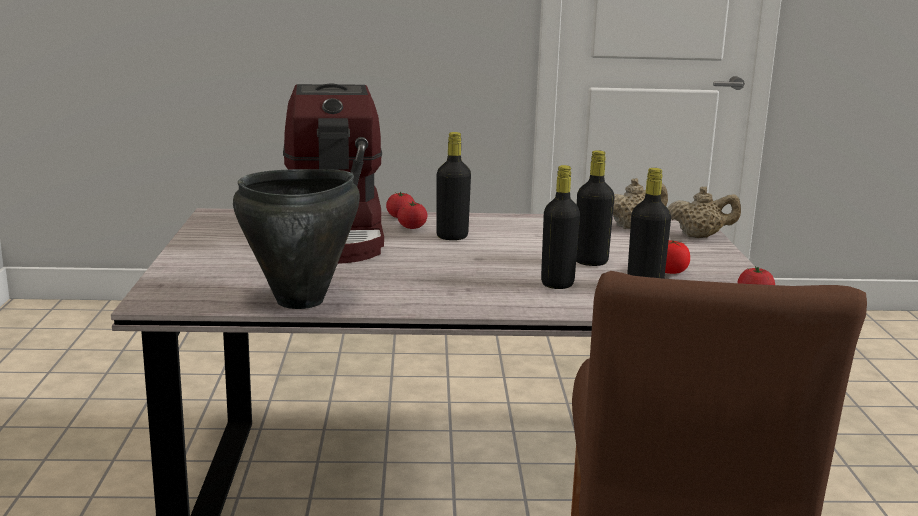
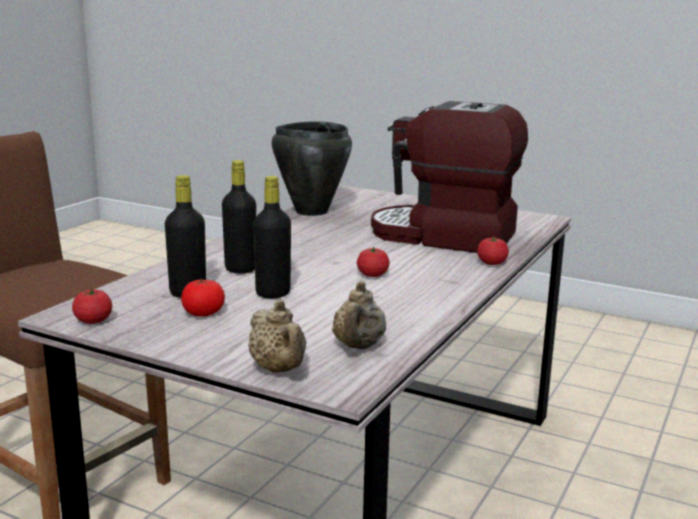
camera: 120 degrees right, 0 degrees up
tomato [397,201,428,229] -> tomato moved to [357,247,390,277]
black bottle [436,132,471,240] -> none
beige teapot [668,187,741,238] -> beige teapot turned 60 degrees counterclockwise [248,300,306,373]

